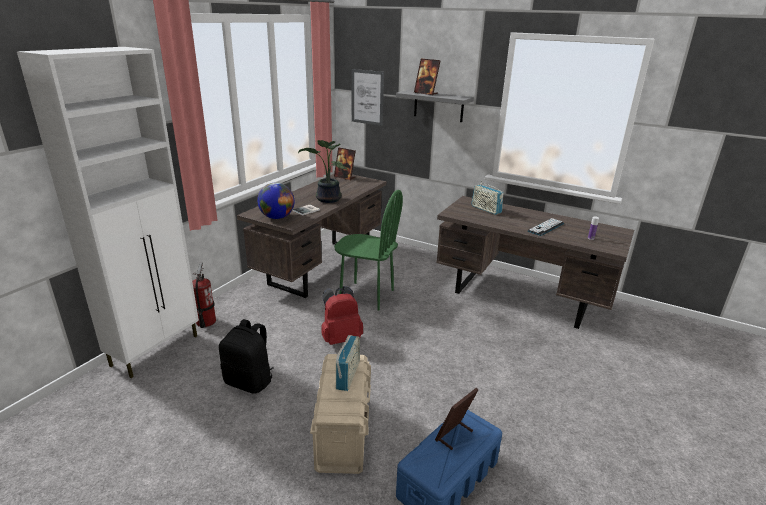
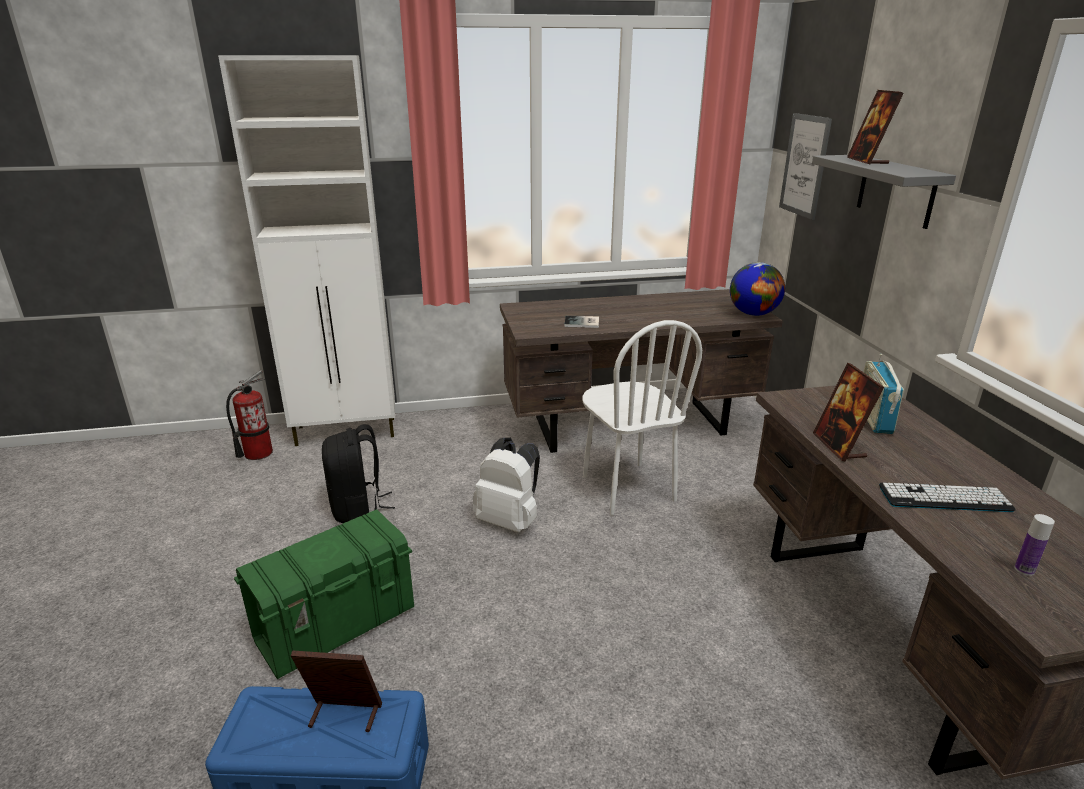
camera: 50 degrees right, 0 degrees up
fire extinguisher [192,262,216,328] -> fire extinguisher moved to [226,370,273,460]
globe [257,183,294,219] -> globe moved to [730,262,785,316]
potted plant [298,140,348,203] -> none
beige storage box [310,354,371,474] -> green storage box [234,509,414,679]
red backpack [321,286,363,345] -> white backpack [473,438,540,533]
picture frame [334,147,356,180] -> picture frame moved to [813,363,884,462]
green chair [334,190,403,311] -> white chair [582,320,702,516]
radio [336,335,360,391] -> none

